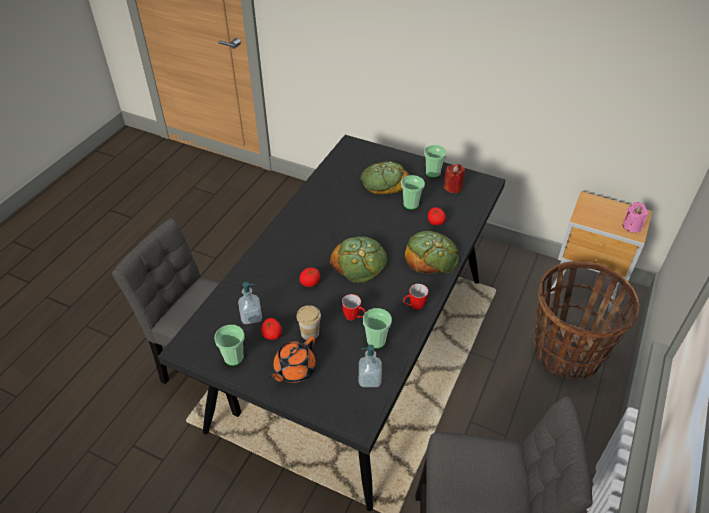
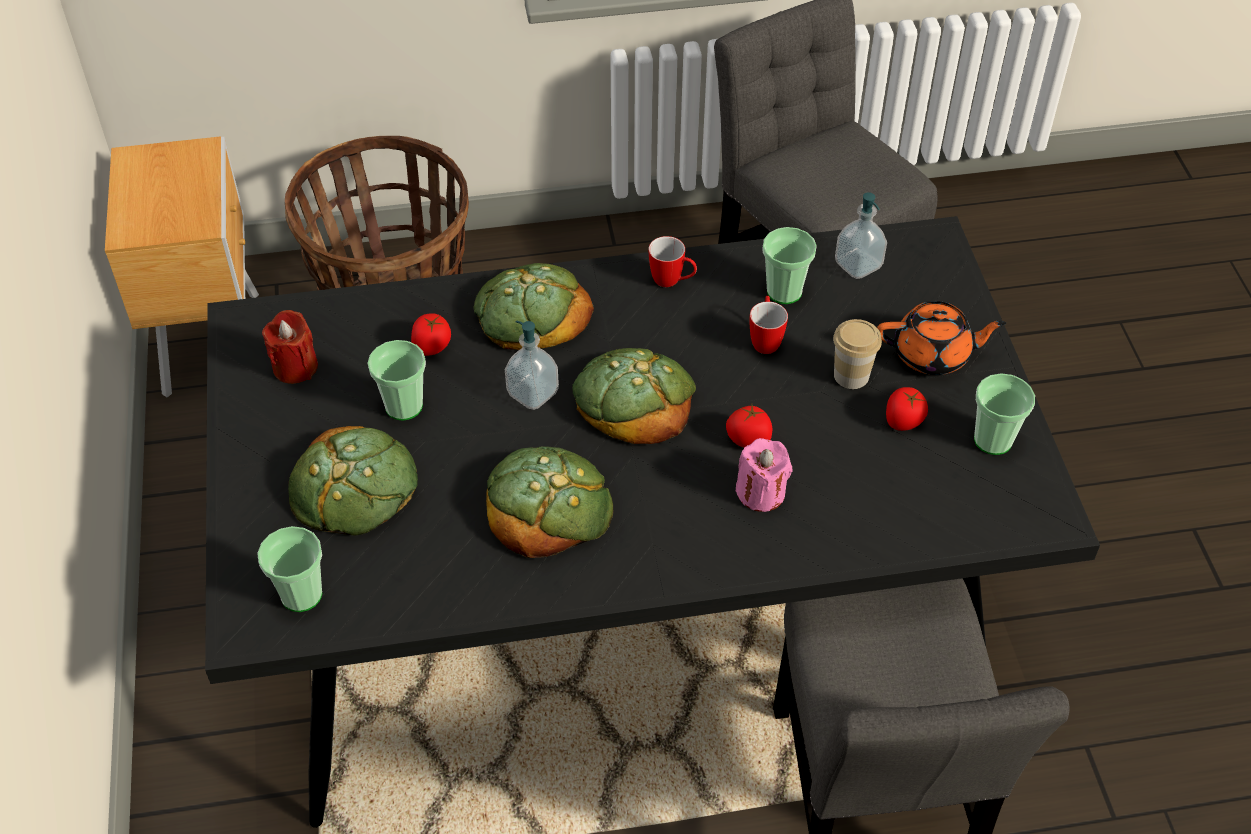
camera: 125 degrees left, 5 degrees up
soap dispenser [238,282,262,324] -> soap dispenser moved to [505,321,559,410]
cup [424,145,447,178] -> cup moved to [257,526,322,612]
pink candle [623,202,648,233] -> pink candle moved to [735,438,793,512]
none -> bread [486,446,613,558]

